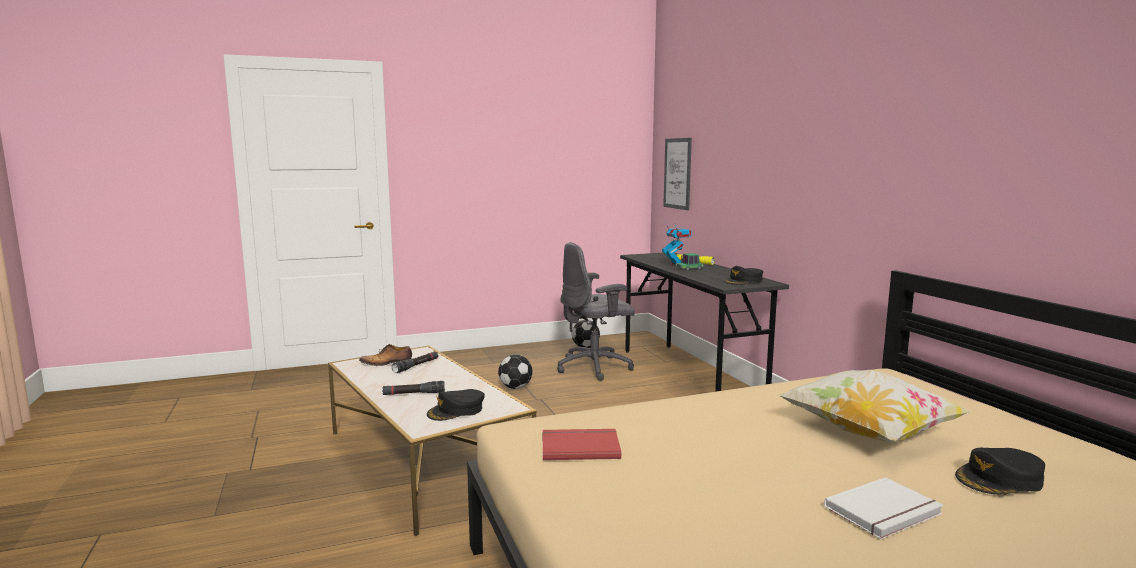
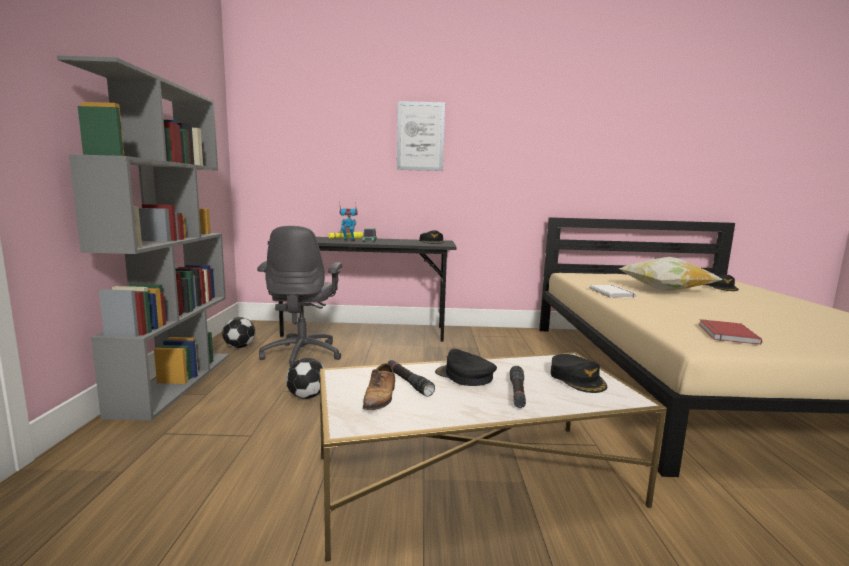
camera: 70 degrees left, 0 degrees up
picture [663,138,692,210] -> picture moved to [397,101,445,171]
white book [824,477,943,539] -> white book moved to [589,285,637,298]
none -> grey bookcase [57,55,229,421]
none -> black cap [435,349,497,386]

